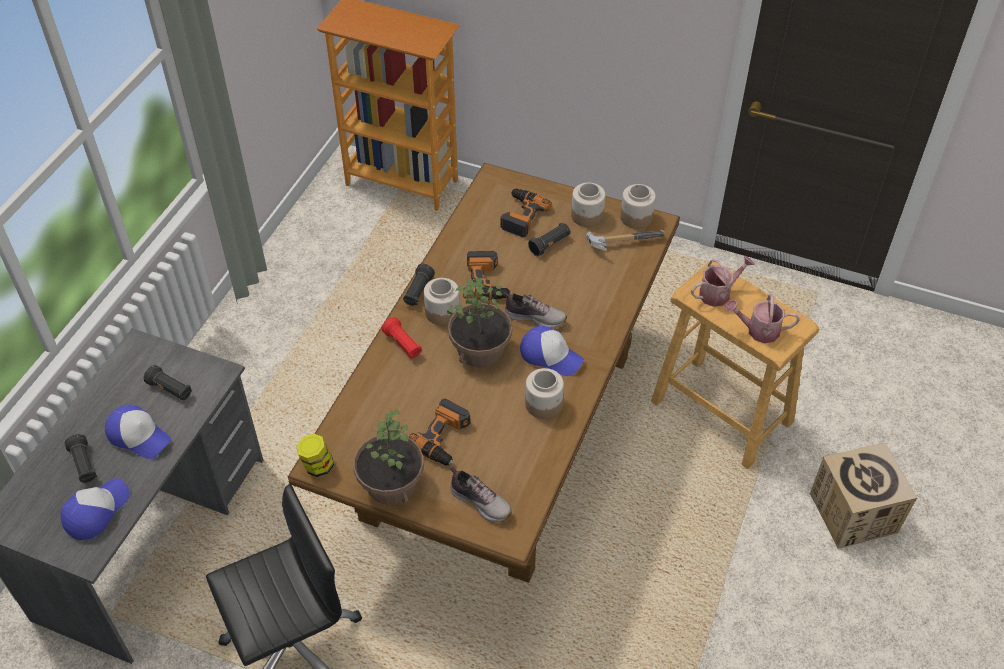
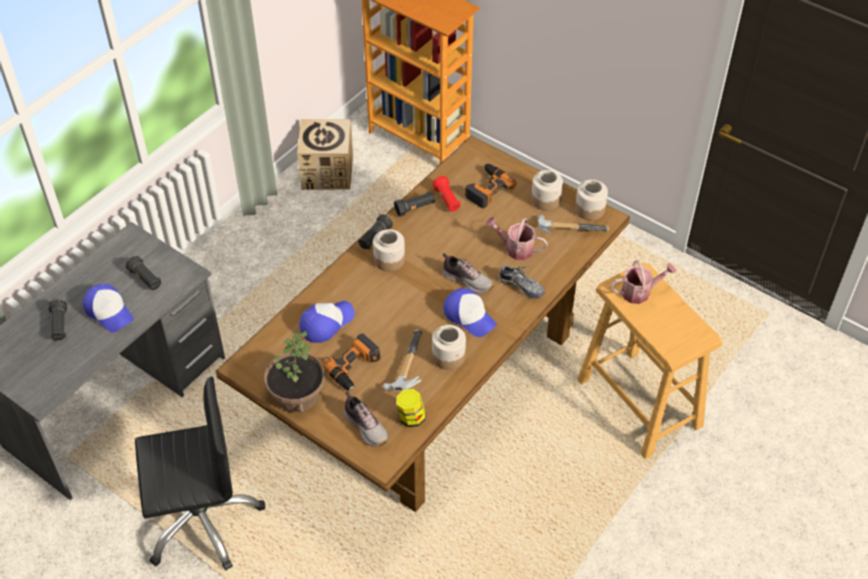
camera: 15 degrees right, 0 degrees up
cap [61,478,130,540] -> cap moved to [300,301,355,343]
jar [296,433,334,477] -> jar moved to [396,389,426,427]
red flashlight [382,317,422,359] -> red flashlight moved to [433,176,460,212]
potted plant [447,278,512,368] -> none
power drill [463,251,512,300] -> none
black flashlight [528,223,571,256] -> black flashlight moved to [394,191,435,217]
watering can [725,294,800,343] -> watering can moved to [485,217,548,260]
cardboard box [810,443,917,549] -> cardboard box moved to [297,119,353,190]
none -> hammer [383,329,422,391]
none -> shoe [499,264,545,299]

